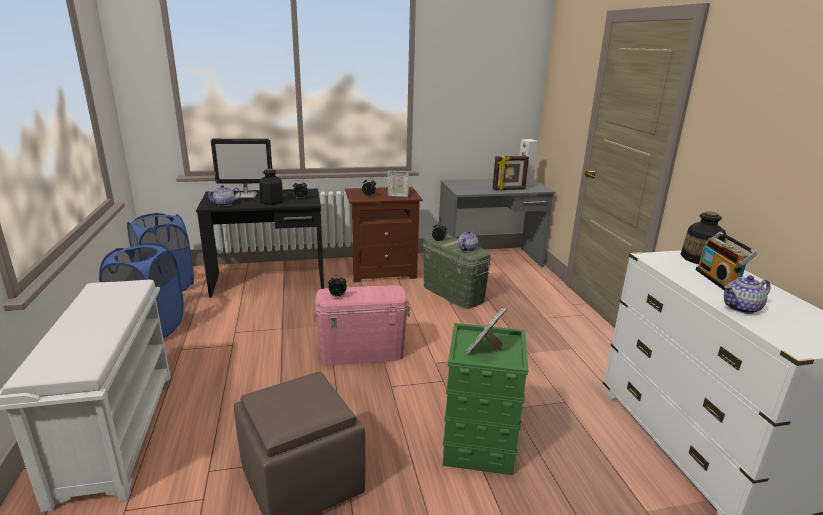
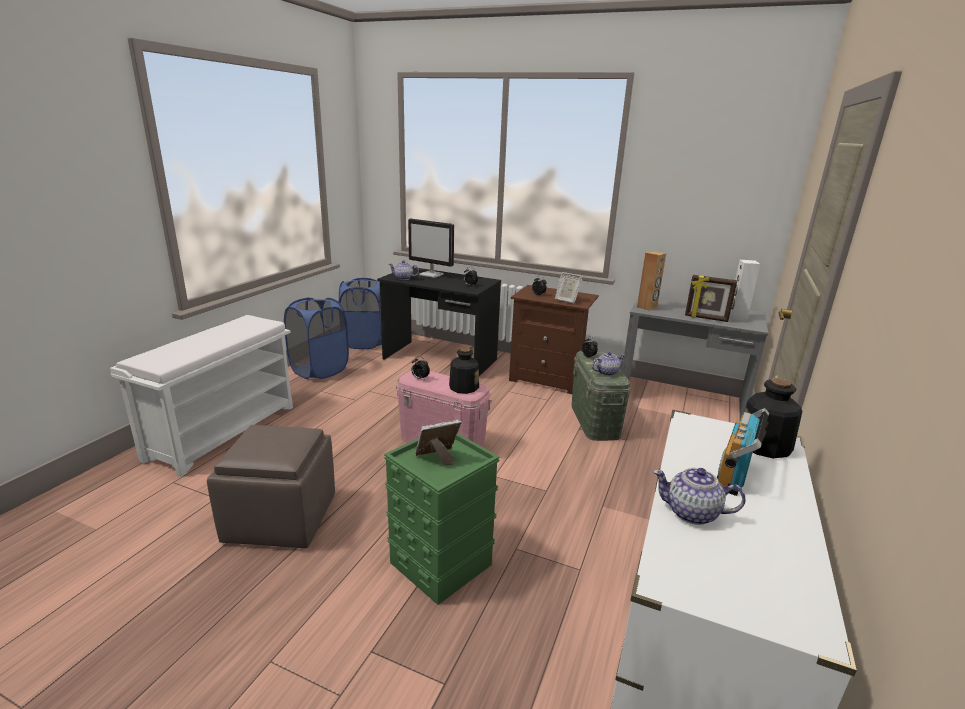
camera: 35 degrees right, 0 degrees up
bottle [259,169,284,205] -> bottle moved to [449,348,479,394]
none -> brown speaker [637,251,666,311]

